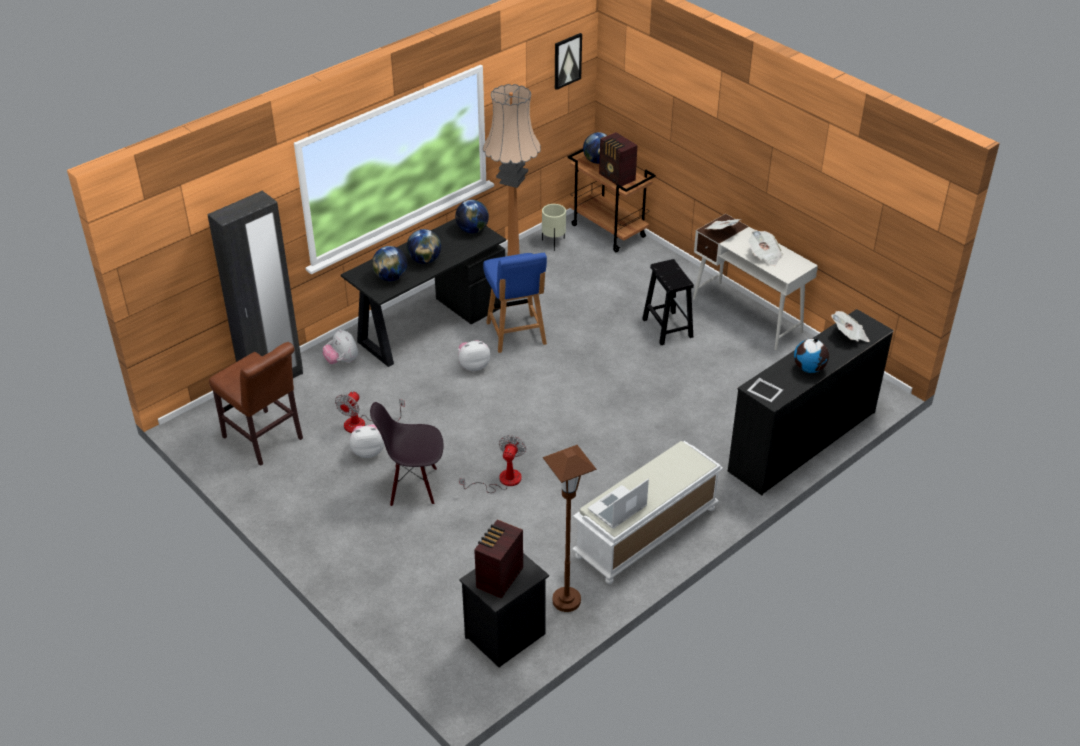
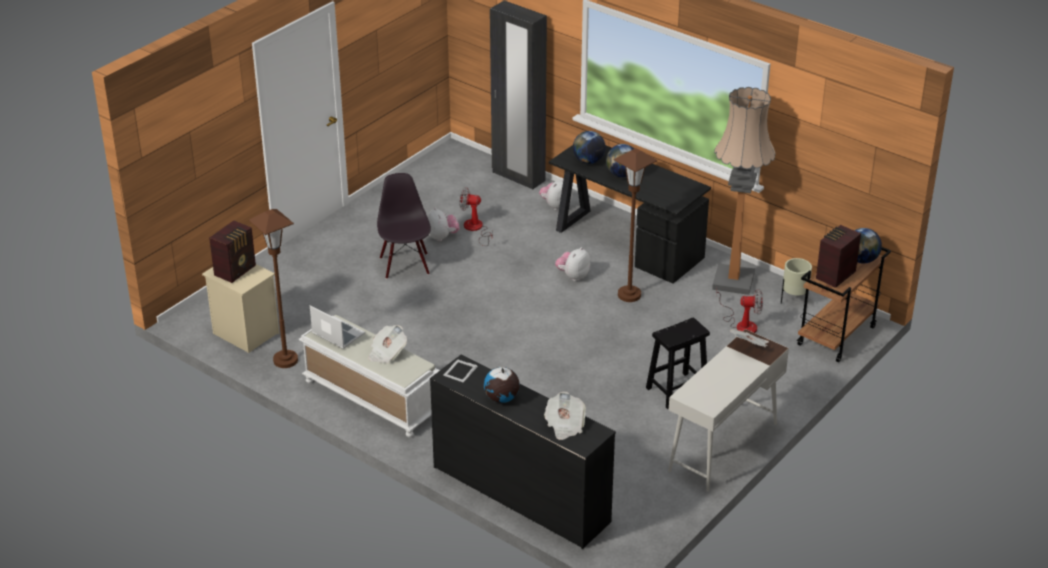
camera: 80 degrees right, 5 degrees down
brown chair [209,342,303,466] -> none
globe [455,200,489,233] -> none
plush toy [458,340,491,371] -> plush toy turned 120 degrees counterclockwise [555,247,590,281]
fan [459,435,526,493] -> fan moved to [716,288,763,333]
black nightstand [459,553,549,667] -> beige nightstand [202,264,279,353]
radio [474,520,523,599] -> radio turned 105 degrees clockwise [209,221,256,283]
blue chair [483,253,547,353] -> brown floor lamp [614,148,657,302]
picture [555,33,582,90] -> none
newspaper [748,230,783,266] -> newspaper moved to [368,325,407,364]

